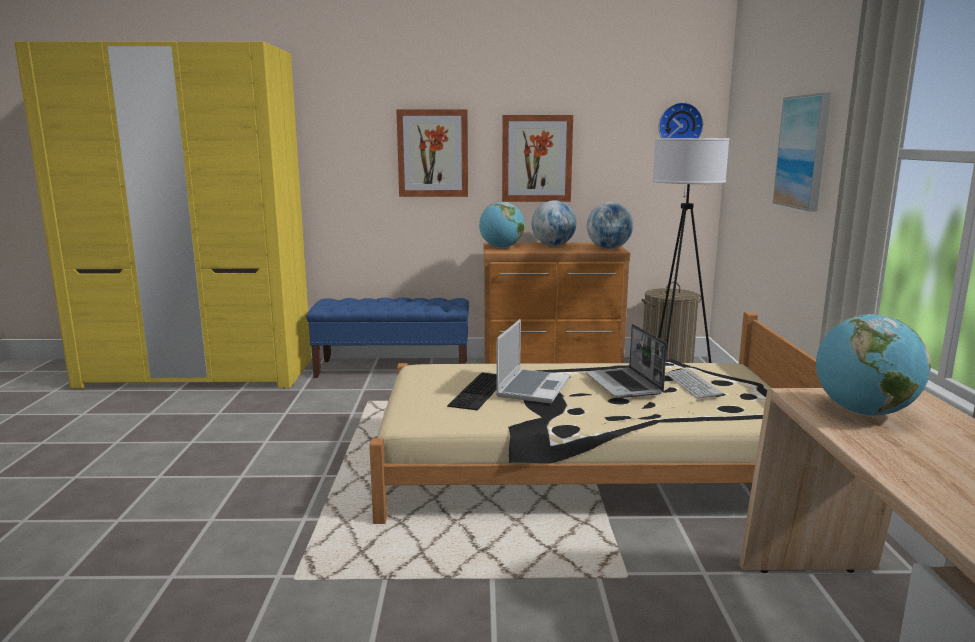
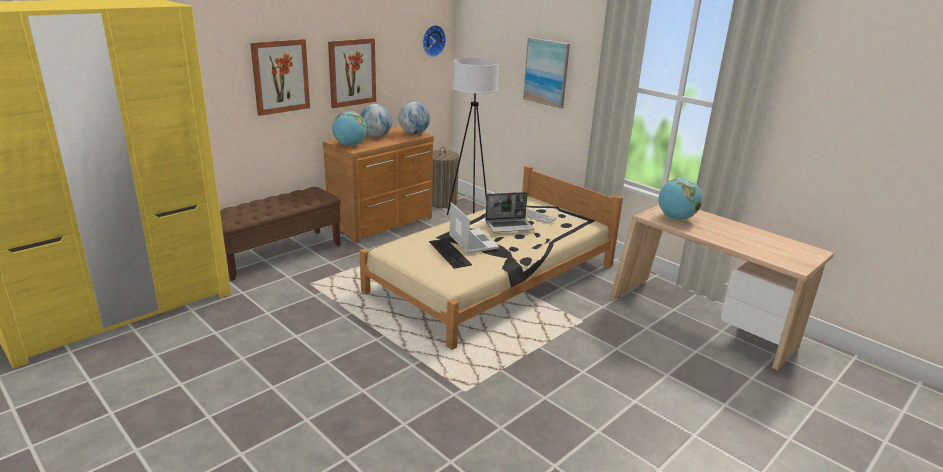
camera: 45 degrees left, 10 degrees up
blue bench [306,298,469,378] -> brown bench [220,187,341,281]
laptop [586,324,667,398] -> laptop turned 45 degrees counterclockwise [485,192,534,232]

